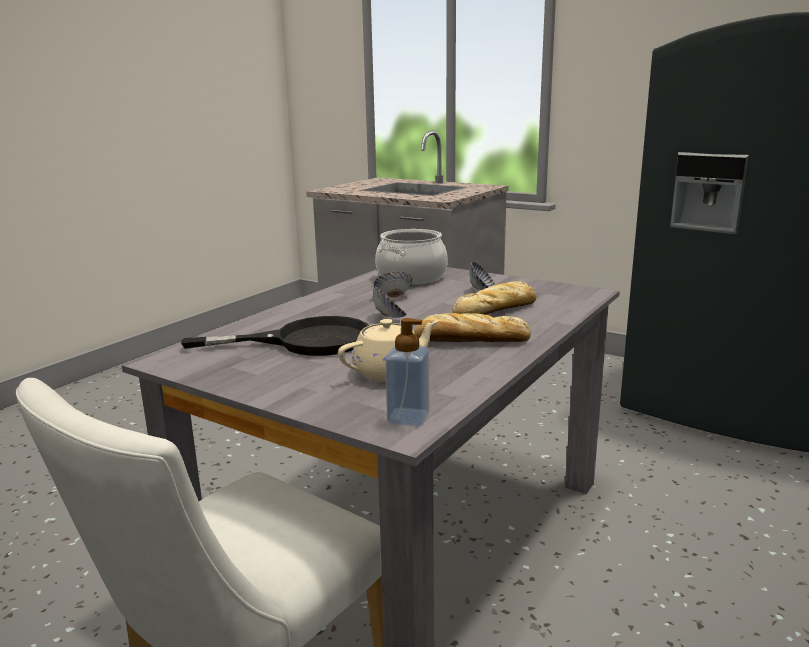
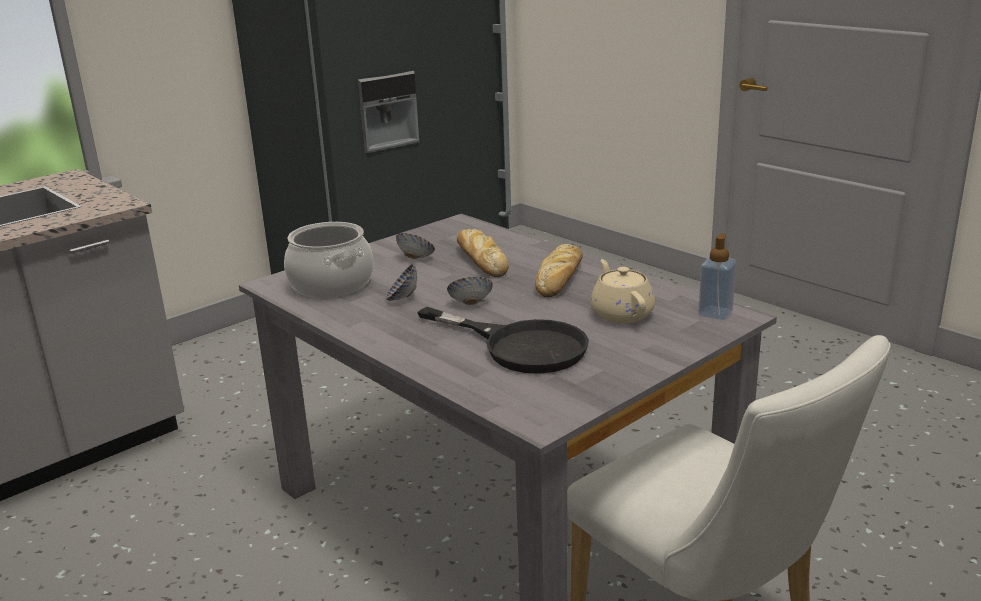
camera: 75 degrees left, 5 degrees up
black frying pan [181,316,369,356] -> black frying pan turned 120 degrees clockwise [417,307,589,374]

